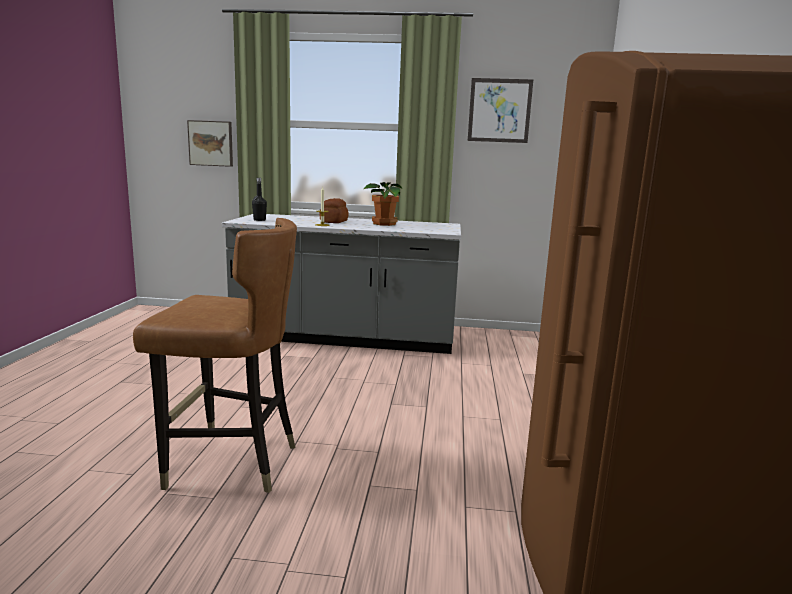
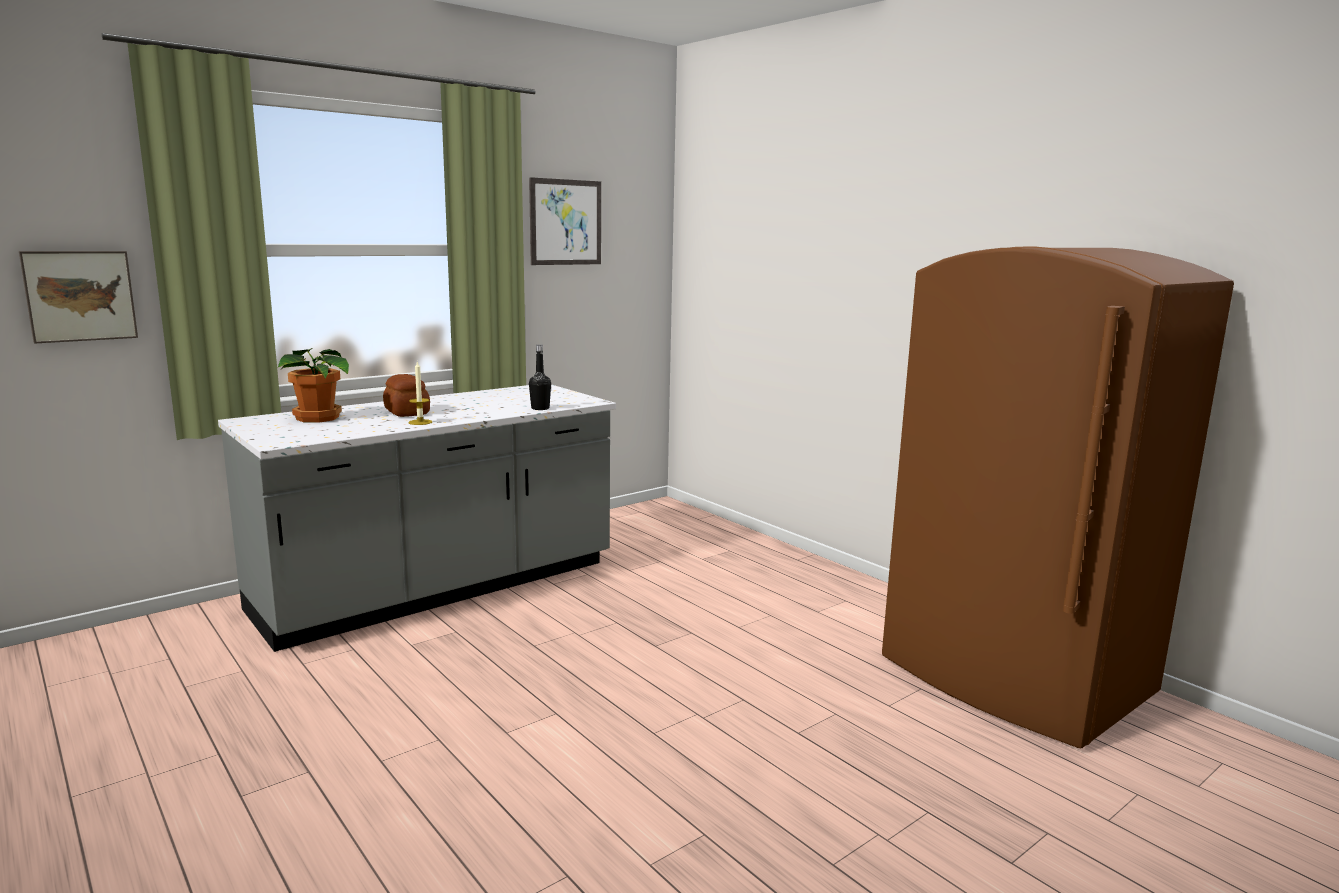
camera: 45 degrees left, 0 degrees up
brown chair [133,218,297,493] -> none
black bottle [252,178,267,221] -> black bottle moved to [529,345,551,410]
potted plant [364,182,402,226] -> potted plant moved to [278,348,349,423]

